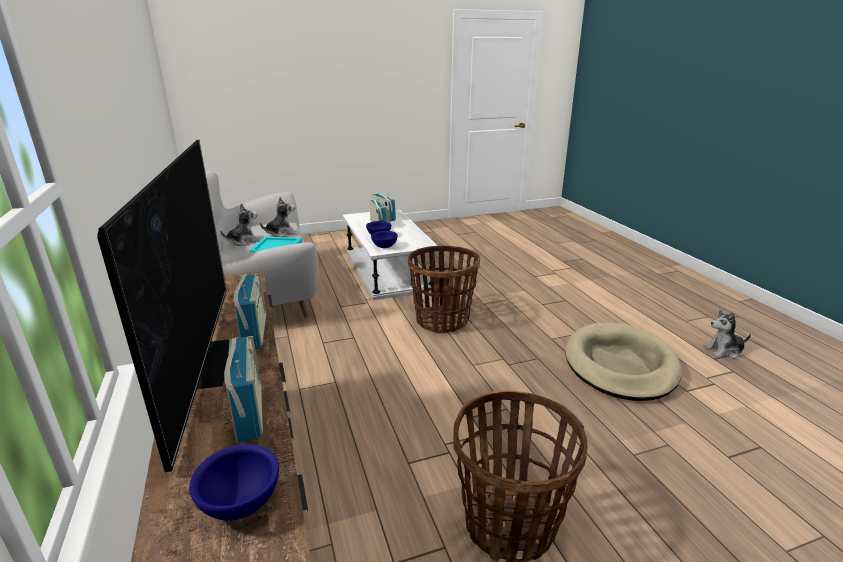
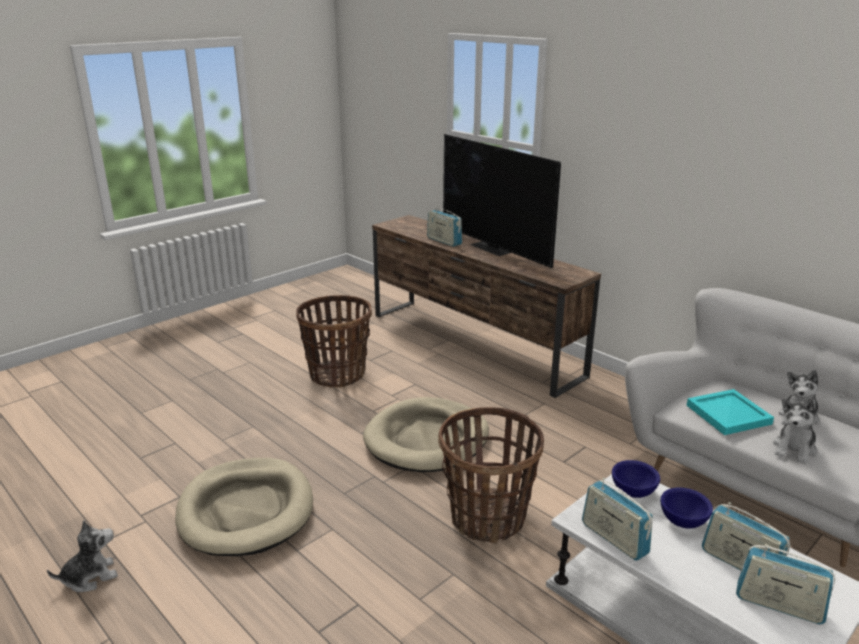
camera: 155 degrees right, 0 degrees up
blue bowl [189,444,279,520] -> none
radio [234,274,266,349] -> radio moved to [582,478,653,561]
none -> beige dog bed [363,397,489,472]

